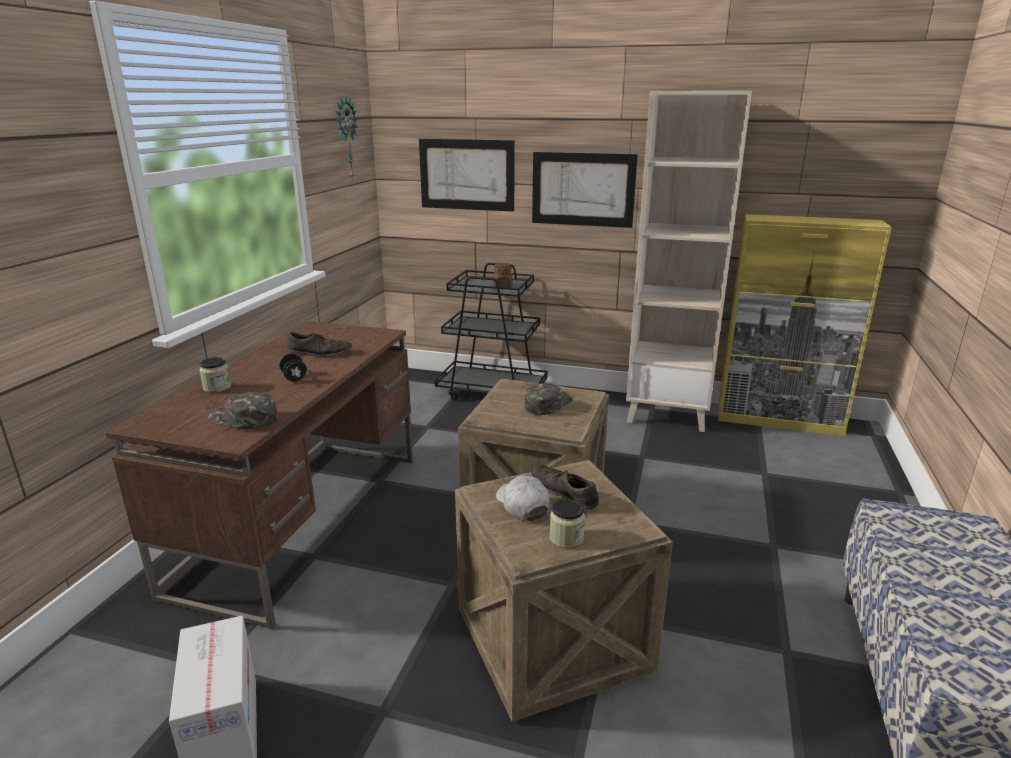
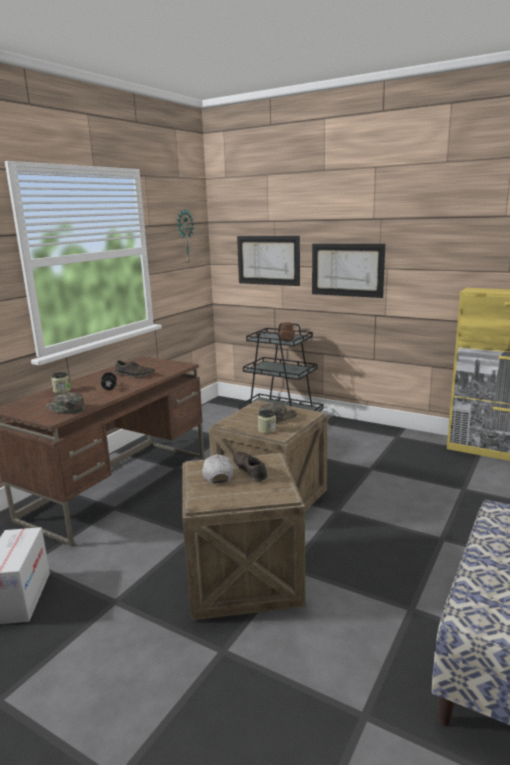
camera: 15 degrees right, 5 degrees down
jar [550,499,585,548] -> jar moved to [258,410,276,434]
beige bookcase [626,91,752,432] -> none

